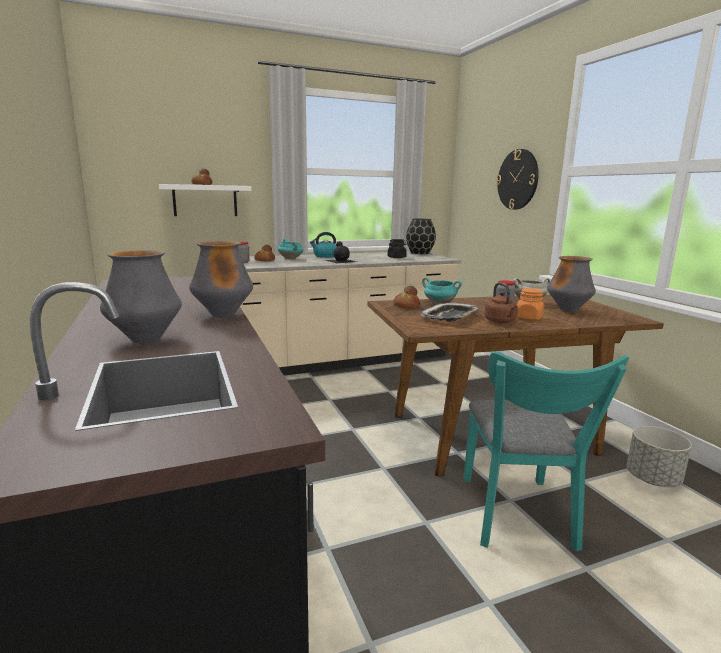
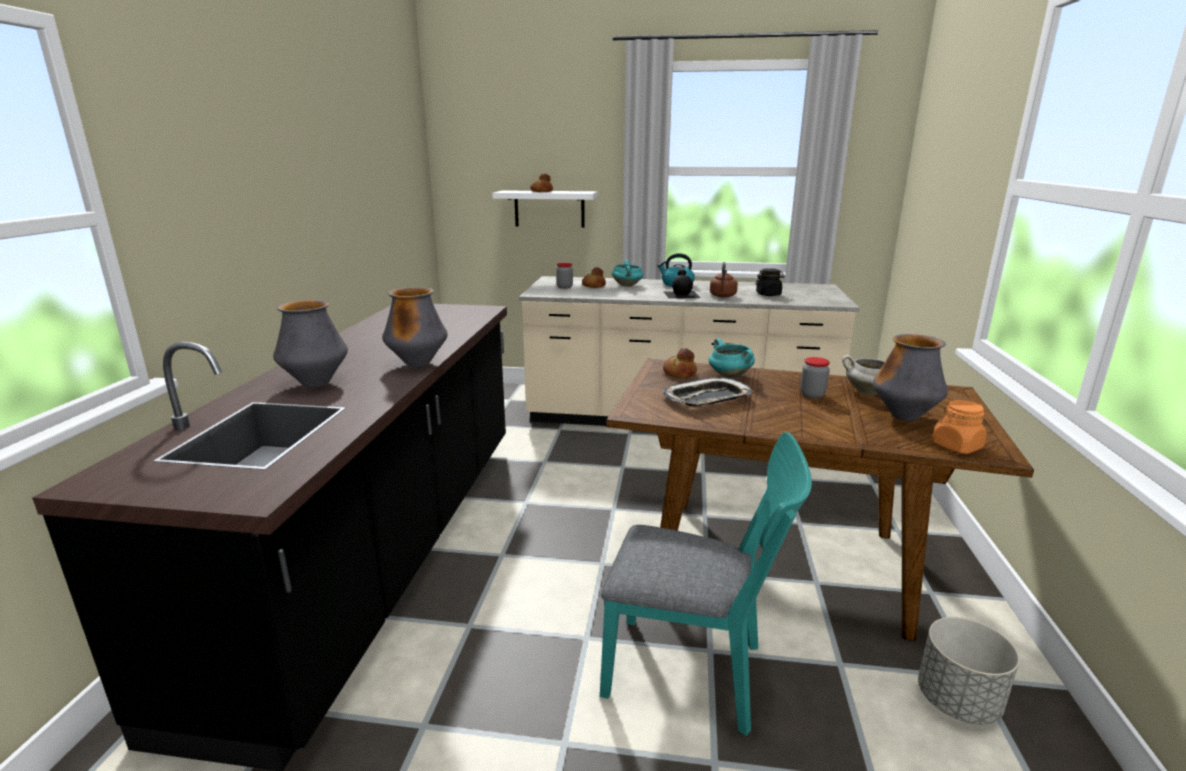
camera: 30 degrees right, 5 degrees up
black vase [406,219,436,254] -> none
turquoise chair [463,351,629,552] -> turquoise chair turned 105 degrees counterclockwise [600,432,812,736]
brown kettle [484,282,518,323] -> brown kettle moved to [710,262,738,297]
wall clock [496,149,539,210] -> none
orange jar [517,288,544,320] -> orange jar moved to [932,400,987,454]

